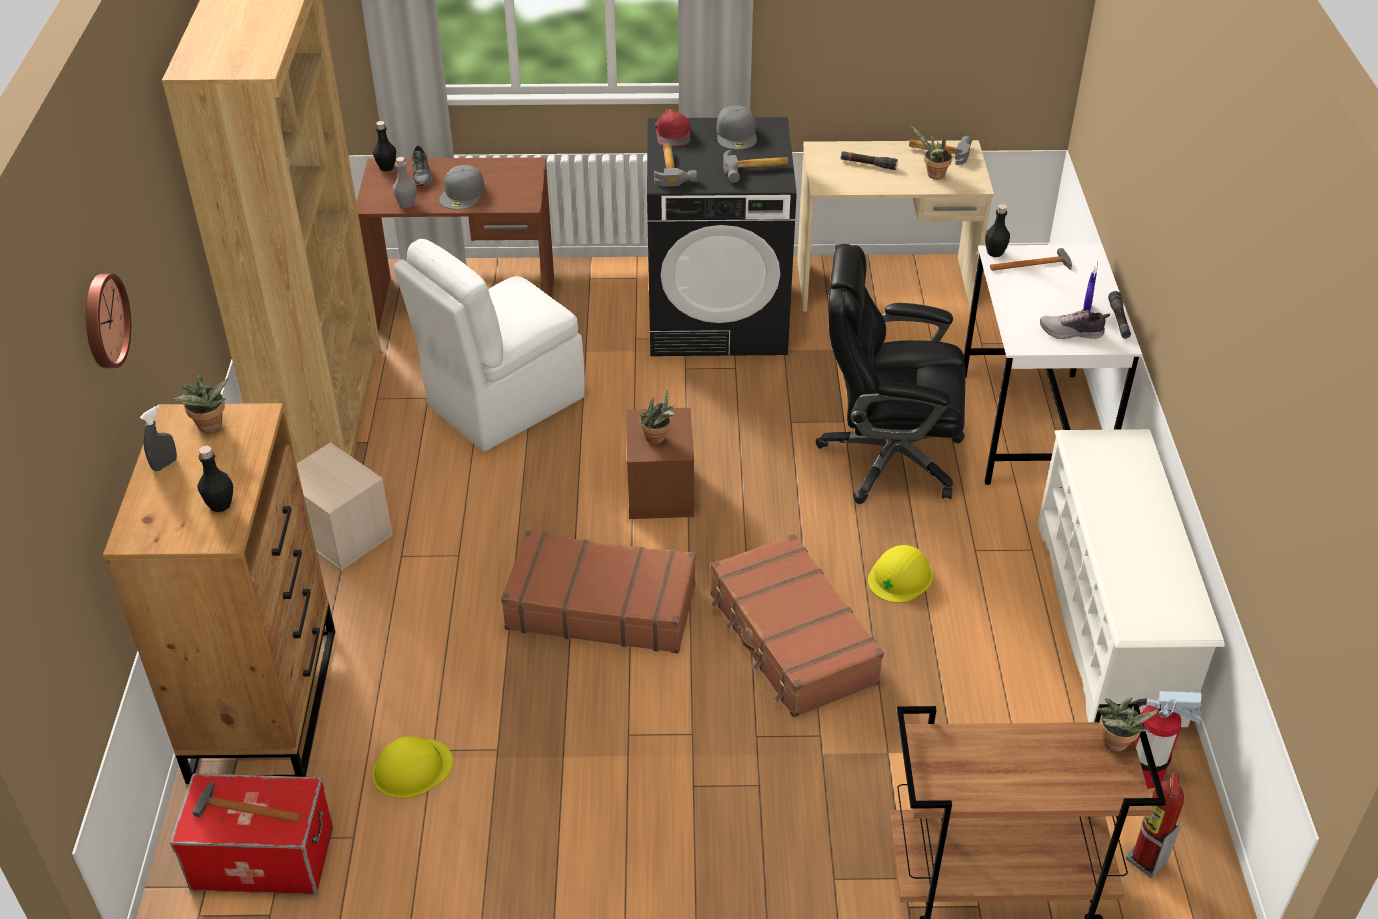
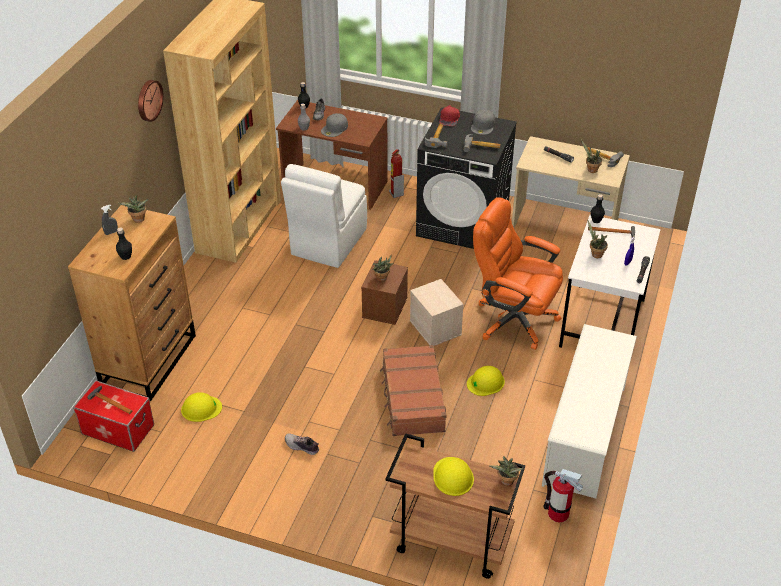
camera: 20 degrees right, 0 degrees up
wall clock [86,274,131,368] -> wall clock moved to [138,80,164,122]
beige storage box [297,442,393,571] -> beige storage box moved to [410,279,464,346]
white chair [393,239,585,451] -> white chair turned 45 degrees counterclockwise [281,164,367,268]
brown suitcase [501,531,696,653] -> none
black office chair [816,244,966,504] -> orange office chair [473,197,563,350]
shoe [1040,309,1110,339] -> shoe moved to [285,433,319,455]
fire extinguisher [1126,773,1184,878] -> fire extinguisher moved to [389,149,404,198]
none -> yellow hard hat [433,457,474,496]
none -> potted plant [588,221,608,258]

